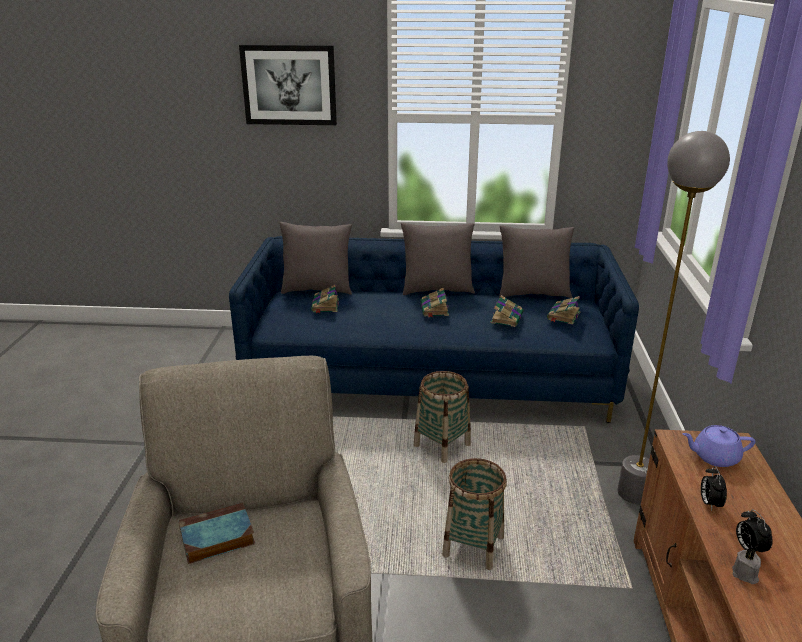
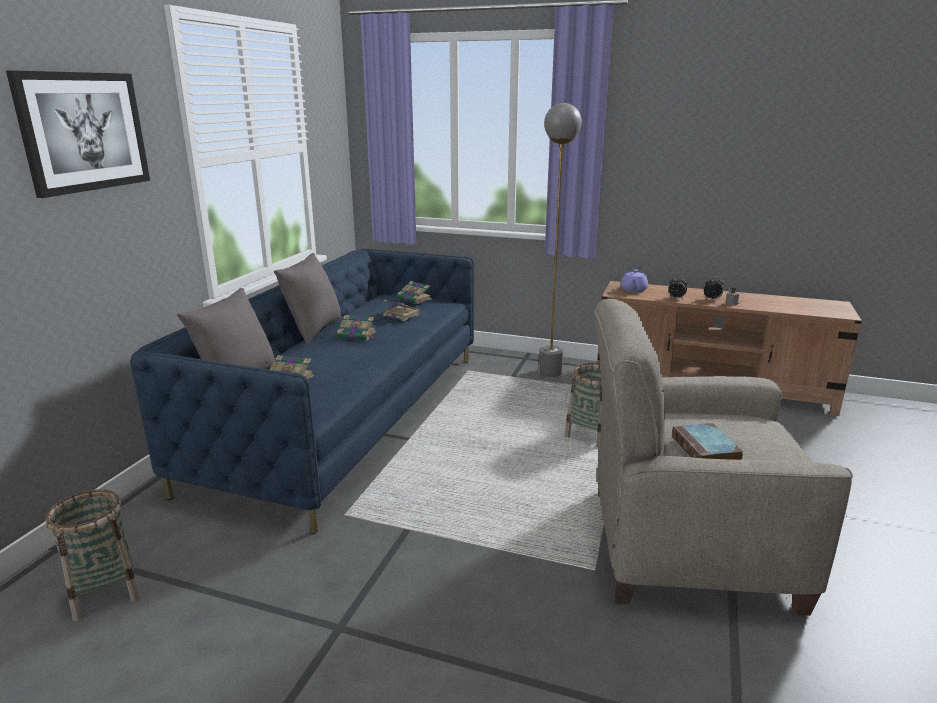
camera: 75 degrees left, 5 degrees down
basket [414,371,471,463] -> basket moved to [46,489,141,621]
grey pillow [499,225,574,298] -> none

